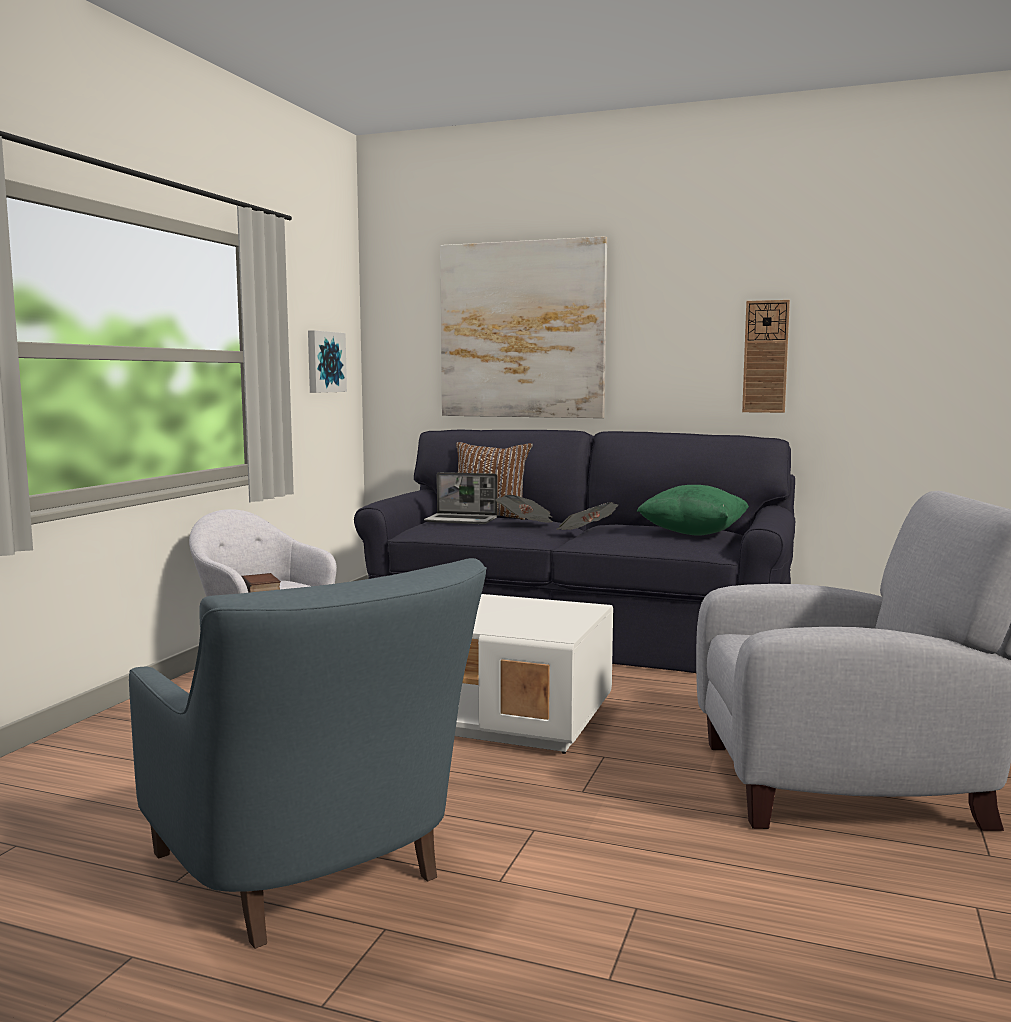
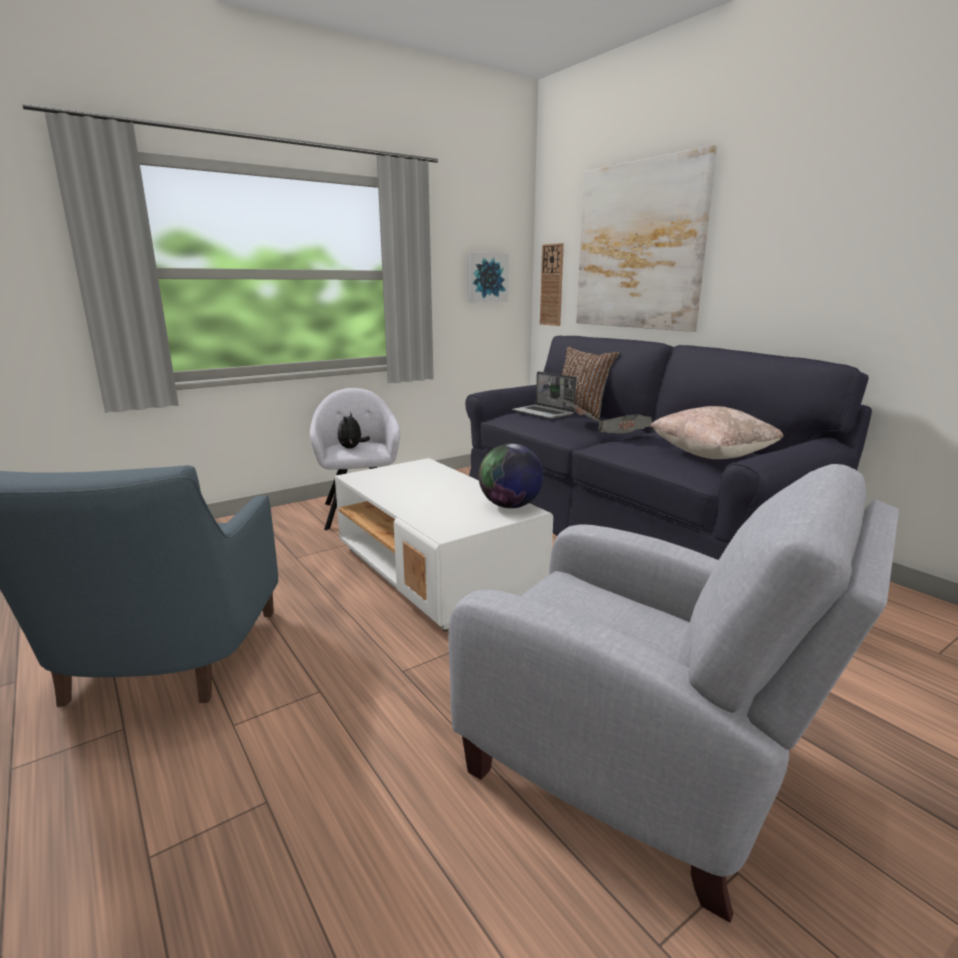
camera: 35 degrees right, 10 degrees up
book [241,573,281,593] -> plush toy [337,413,370,449]
green pillow [637,485,749,536] -> beige pillow [650,406,784,459]
wall clock [742,300,790,413] -> wall clock moved to [540,243,564,326]
none -> globe [479,444,544,508]

